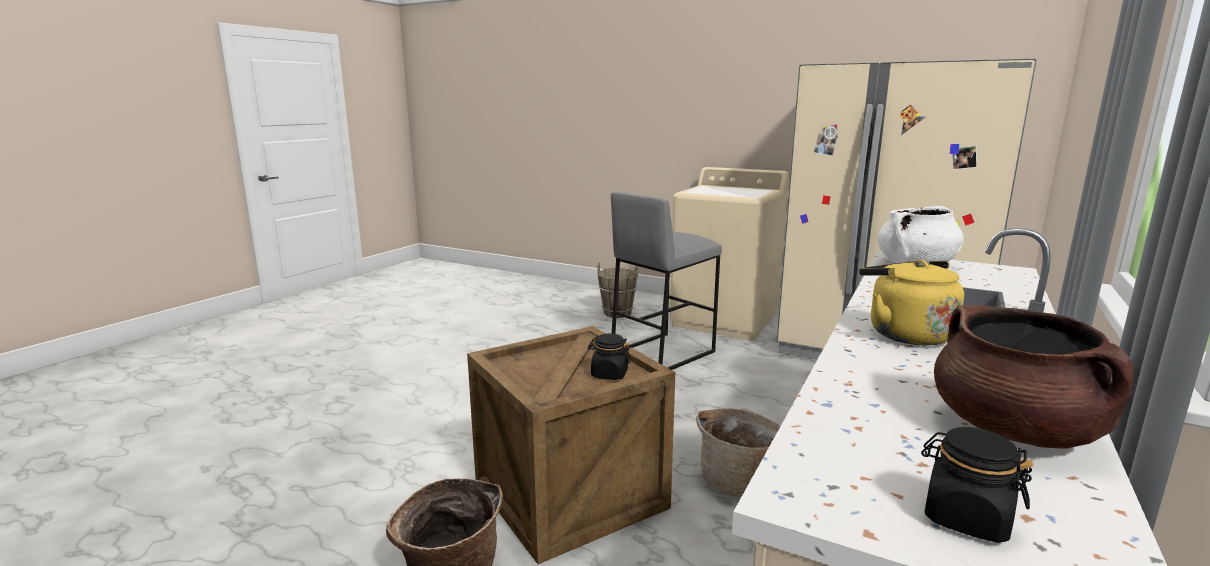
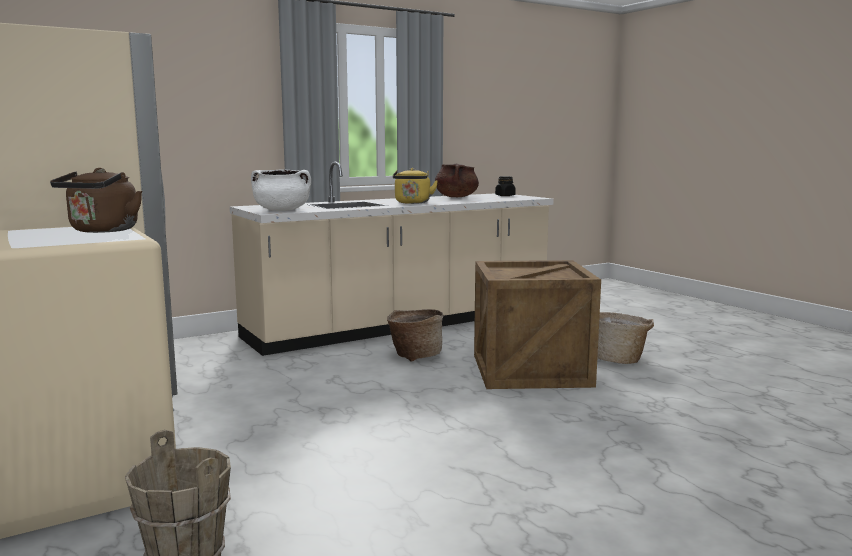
camera: 150 degrees left, 5 degrees down
black jar [588,334,631,380] -> none
grey stool [611,192,722,370] -> none
none -> brown kettle [50,168,142,233]

